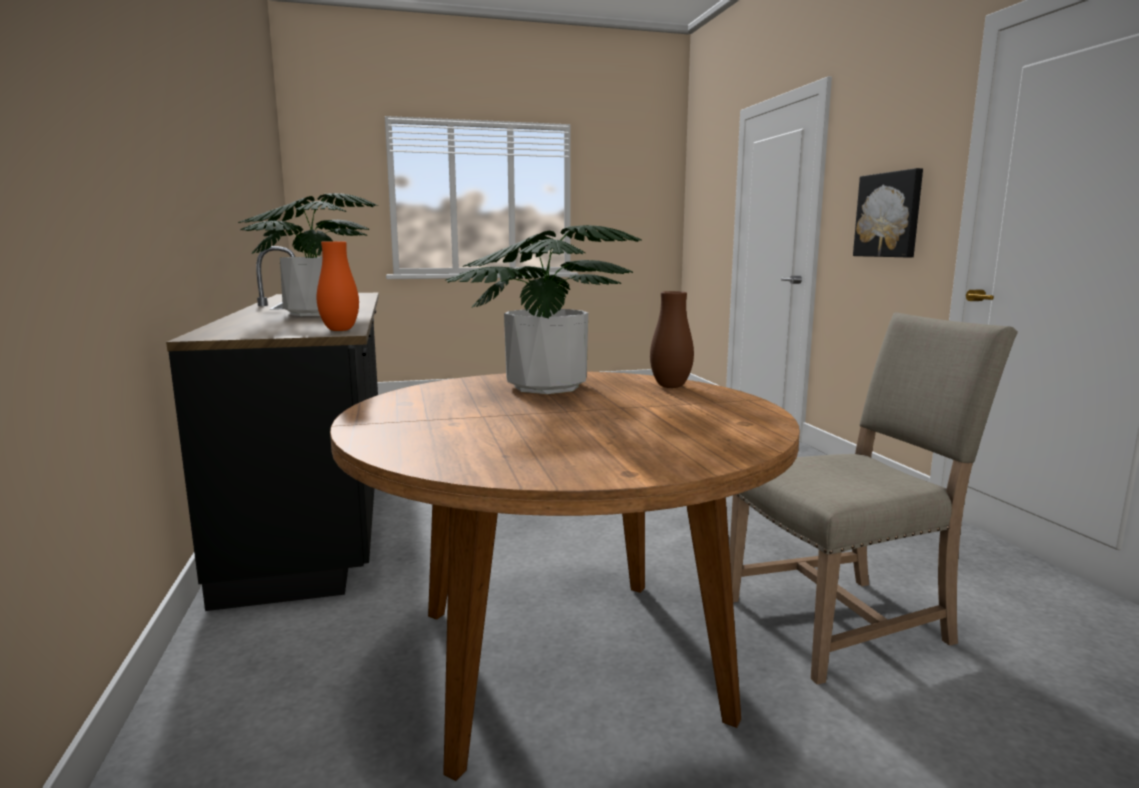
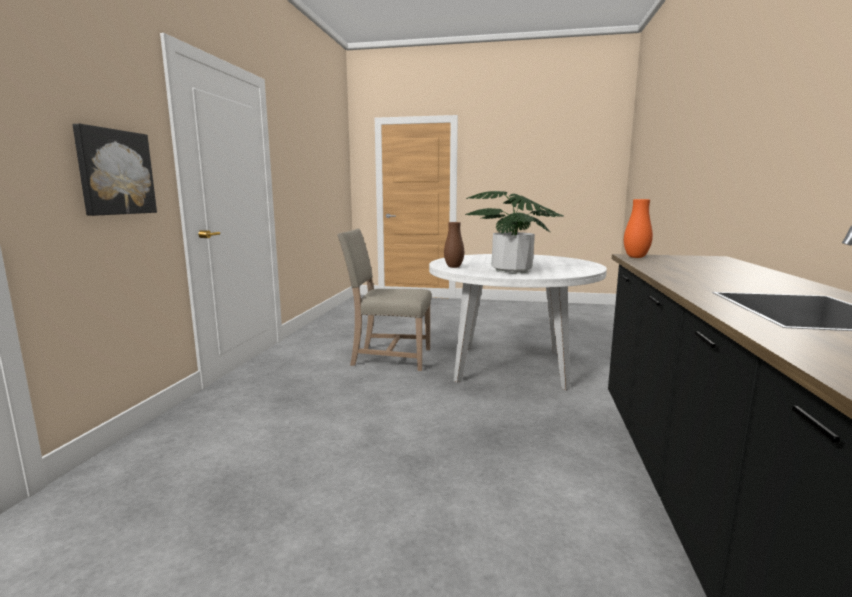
camera: 155 degrees left, 0 degrees up
potted plant [238,193,378,316] -> none
brown dining table [330,372,800,781] -> white dining table [429,254,607,391]

